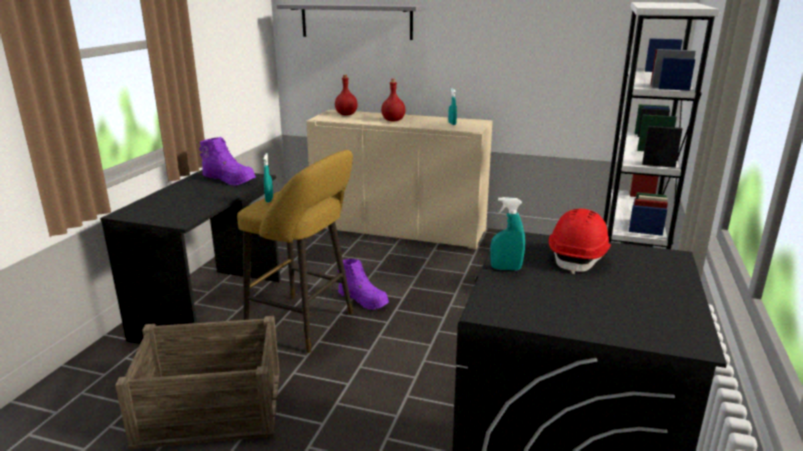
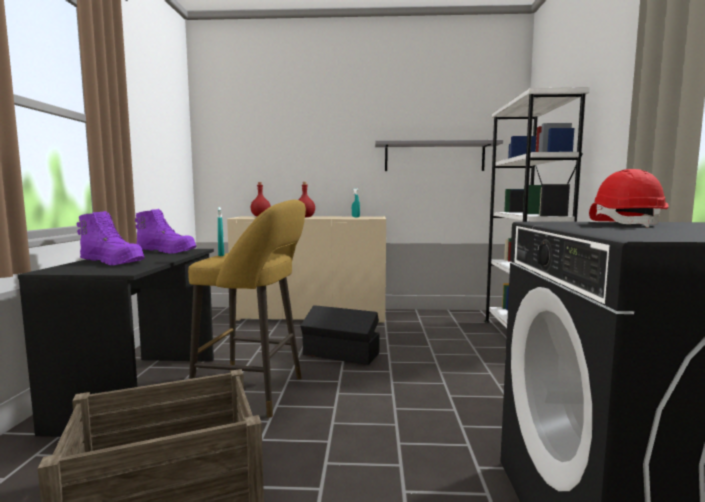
camera: 15 degrees left, 15 degrees down
grey shelf [277,3,425,40] -> grey shelf moved to [375,140,503,171]
purple boot [337,259,389,310] -> purple boot moved to [76,211,145,265]
turquoise spray bottle [490,197,525,270] -> none
none -> black storage box [300,305,380,365]

